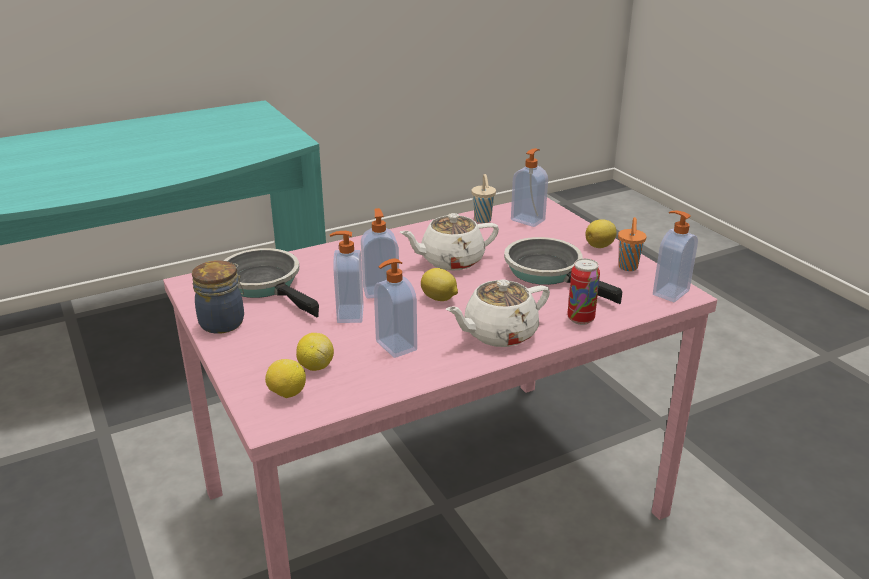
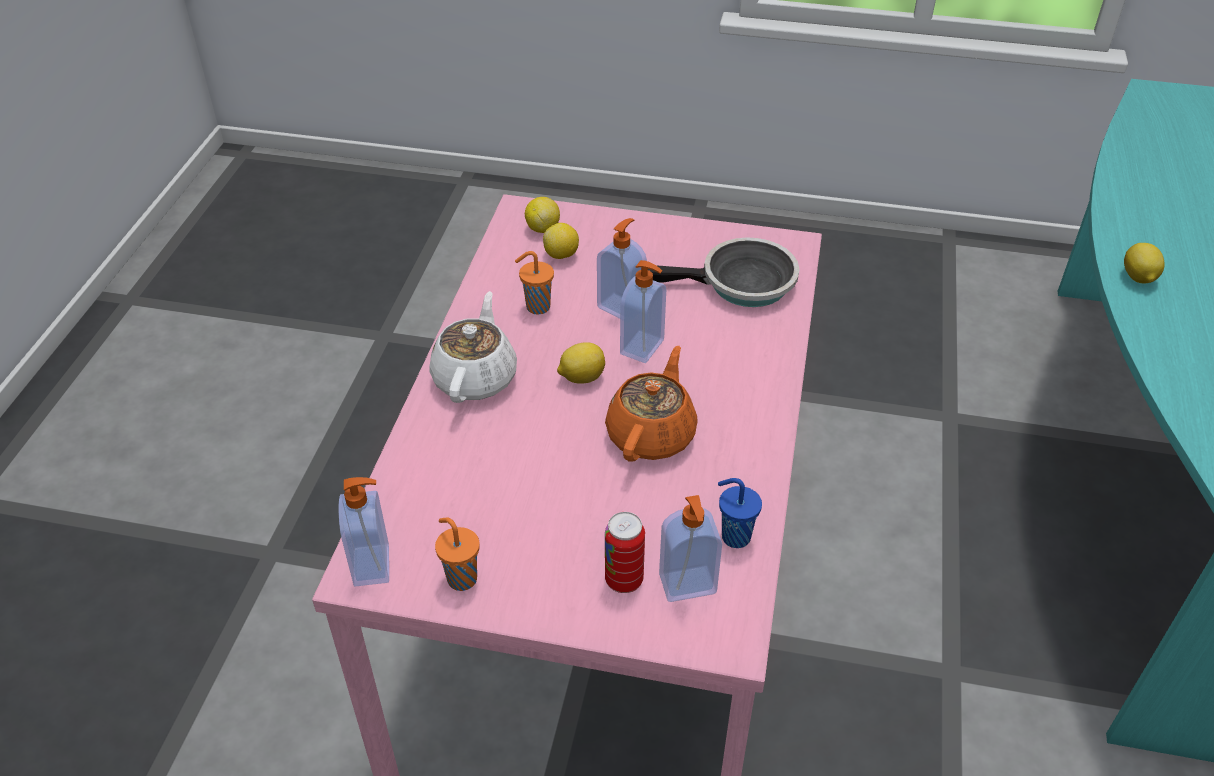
camera: 130 degrees right, 15 degrees up
jar [192,260,244,334] -> none
soap dispenser [374,258,417,358] -> orange cup [515,251,554,315]
white teapot [399,213,499,271] -> orange teapot [605,346,698,462]
beige cup [472,174,496,223] -> blue cup [718,478,762,548]
frying pan [504,237,622,304] -> none
can [567,258,600,325] -> can moved to [605,512,645,593]
lemon [586,219,617,248] -> lemon moved to [1124,243,1164,283]

